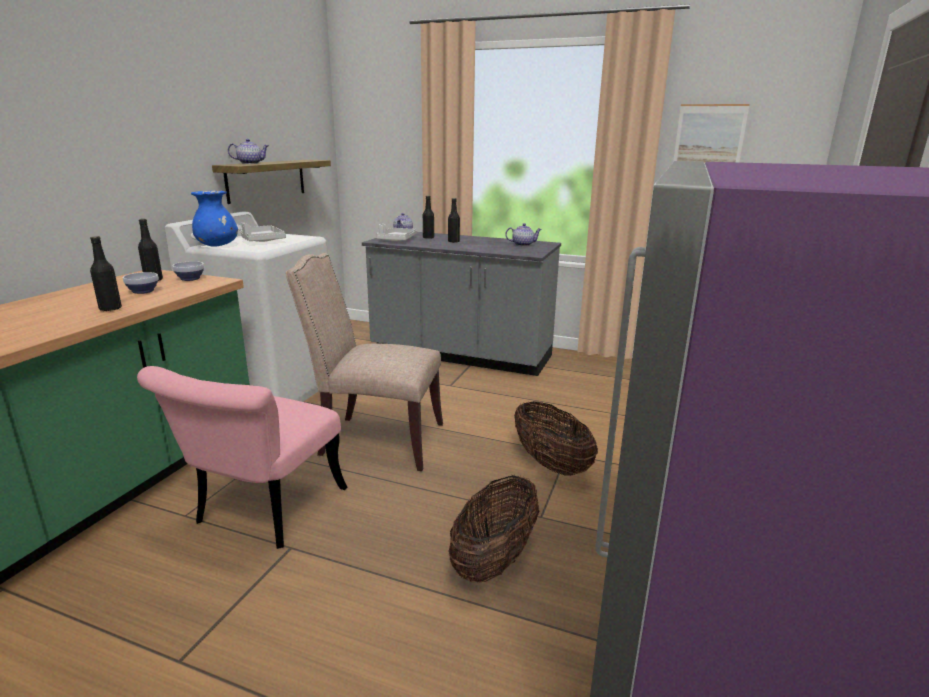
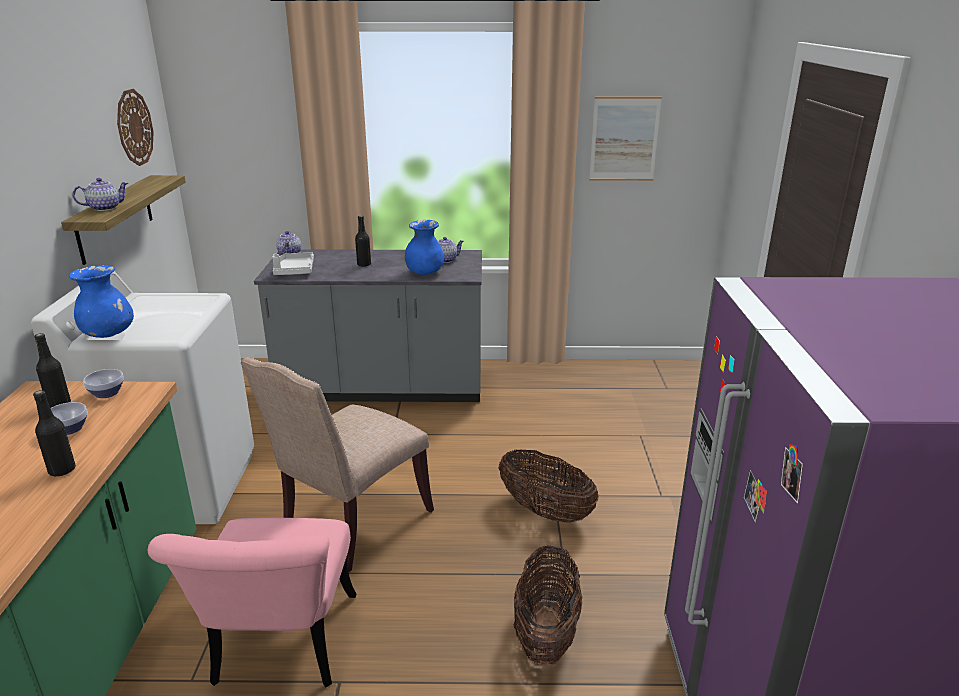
camera: 20 degrees left, 5 degrees up
grey tray [241,223,286,242] -> none
beige chair [286,253,443,471] -> beige chair turned 45 degrees counterclockwise [241,357,434,573]
black bottle [423,196,434,239] -> none
none -> wall clock [117,89,154,166]
none -> blue vase [405,220,445,275]

